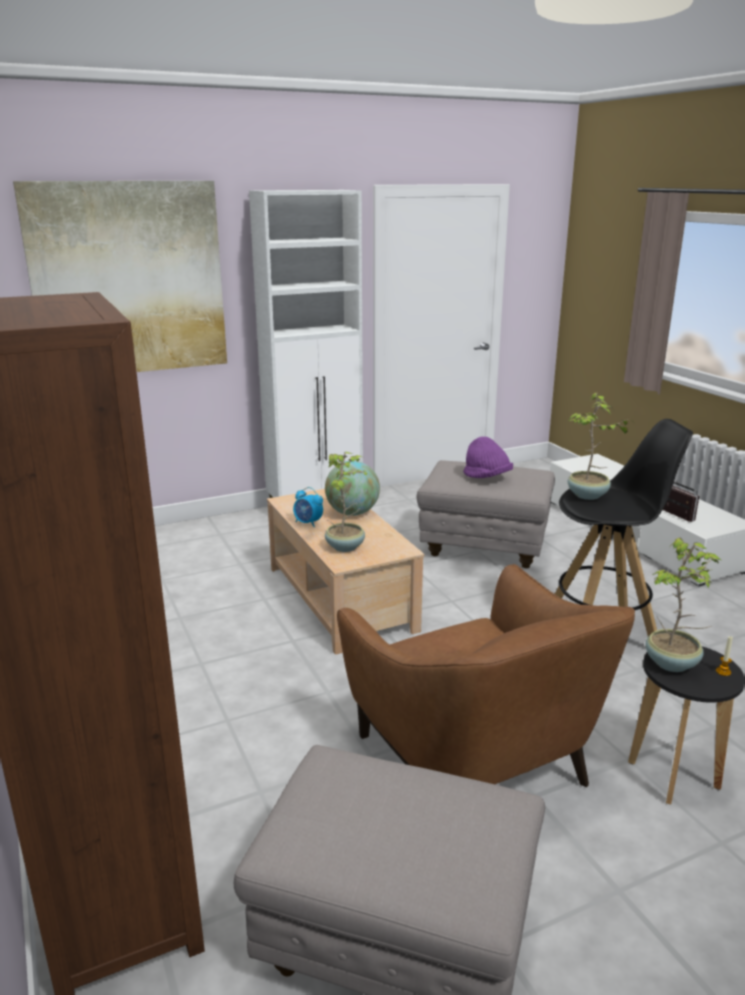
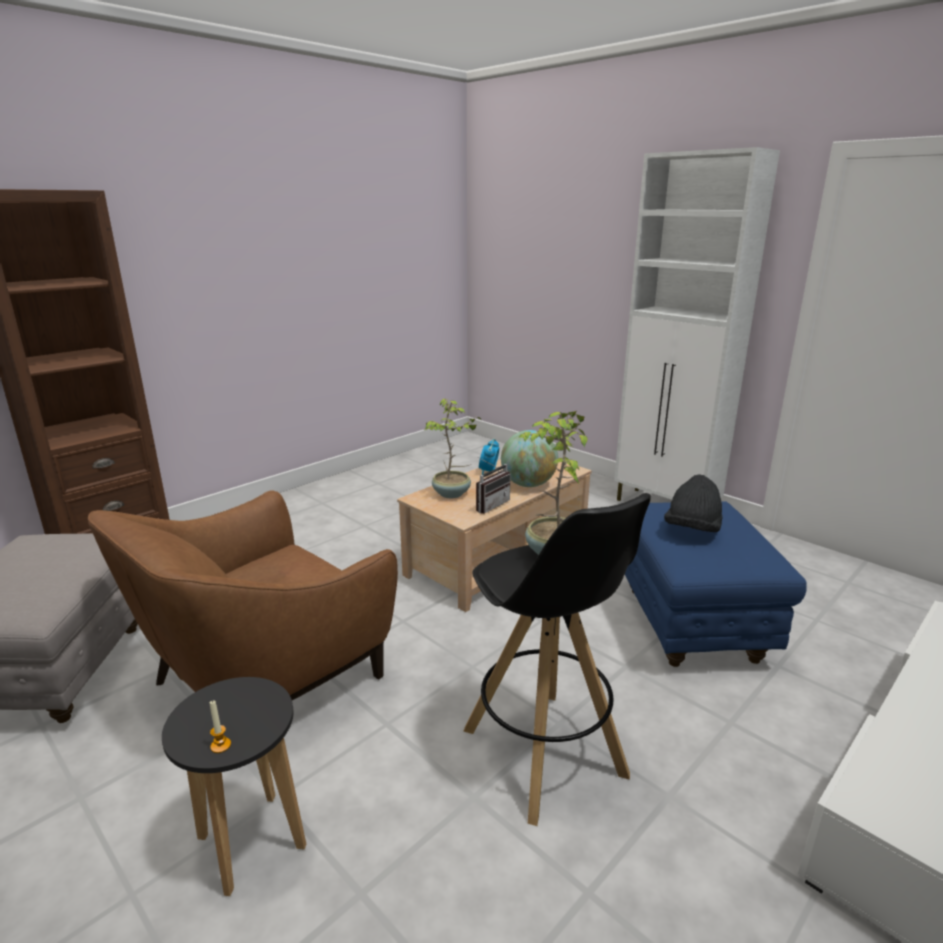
camera: 70 degrees right, 0 degrees up
picture [13,181,227,372] -> none
grey ottoman [417,460,555,568] -> blue ottoman [625,501,807,667]
purple hat [463,436,513,478] -> black hat [664,475,723,532]
potted plant [645,538,721,672] -> none
radio [663,481,699,522] -> radio moved to [476,457,511,514]

